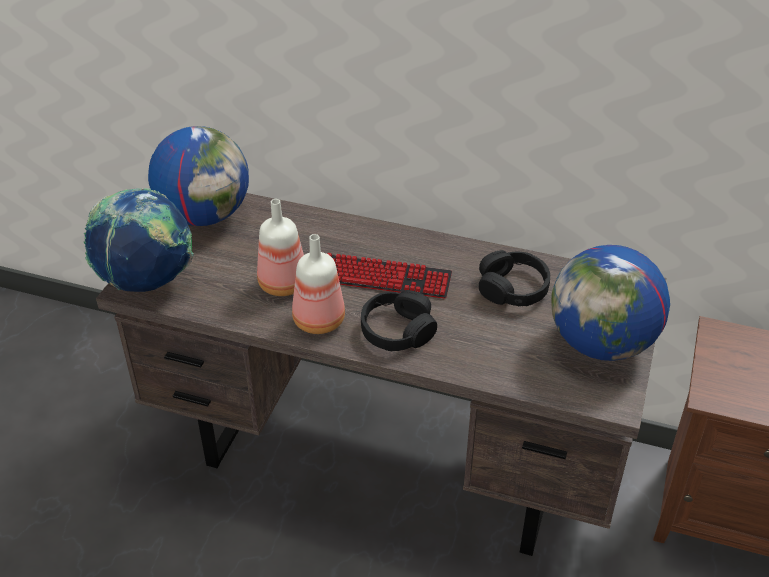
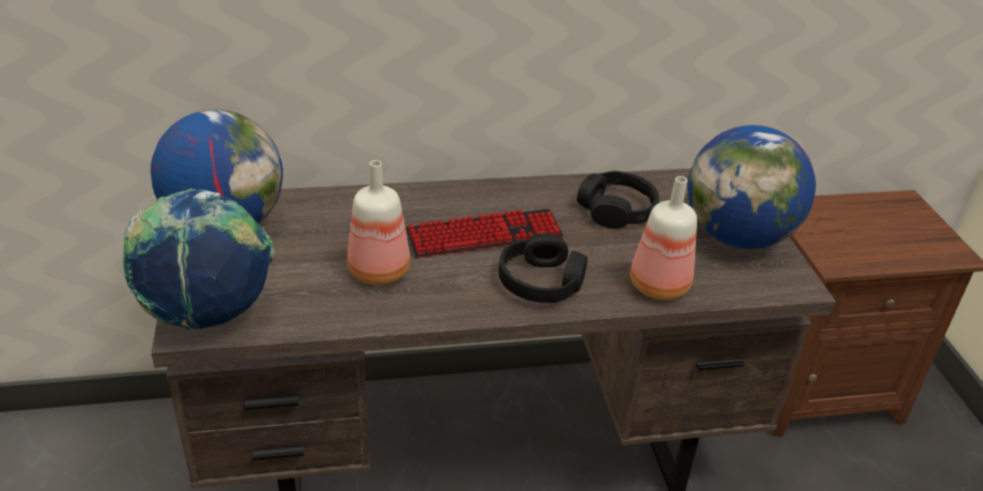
camera: 30 degrees left, 5 degrees down
bottle [292,234,345,334] -> bottle moved to [630,176,697,300]

